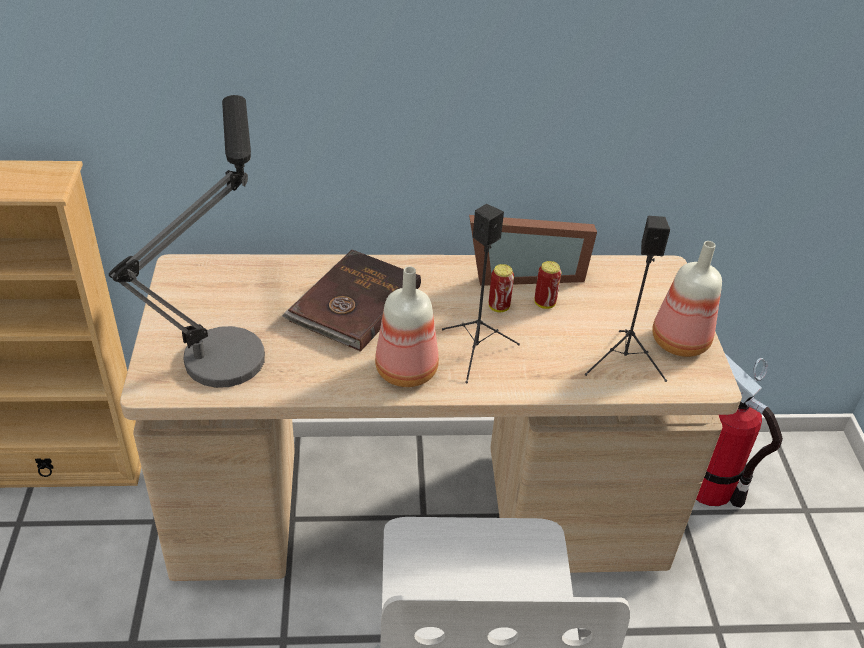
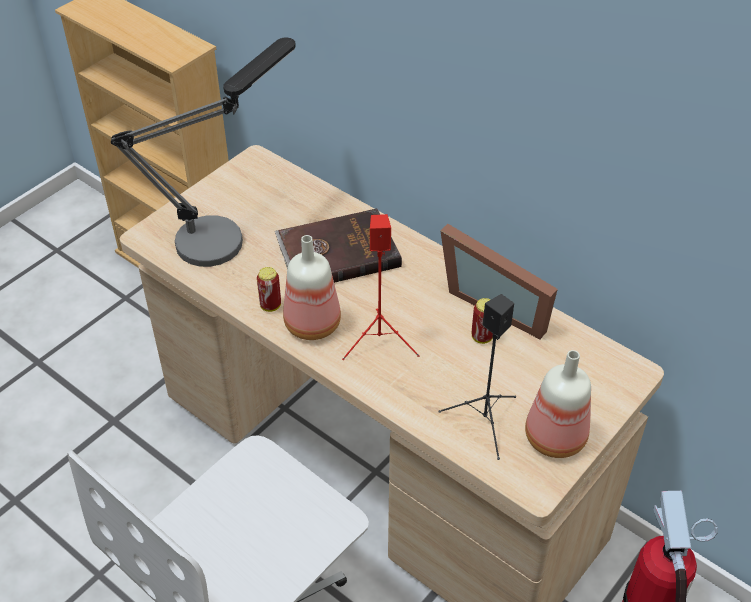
camera: 45 degrees right, 5 degrees up
black speaker [442,204,520,383] -> red speaker [342,214,420,360]
can [489,264,514,312] -> can moved to [257,267,281,312]

